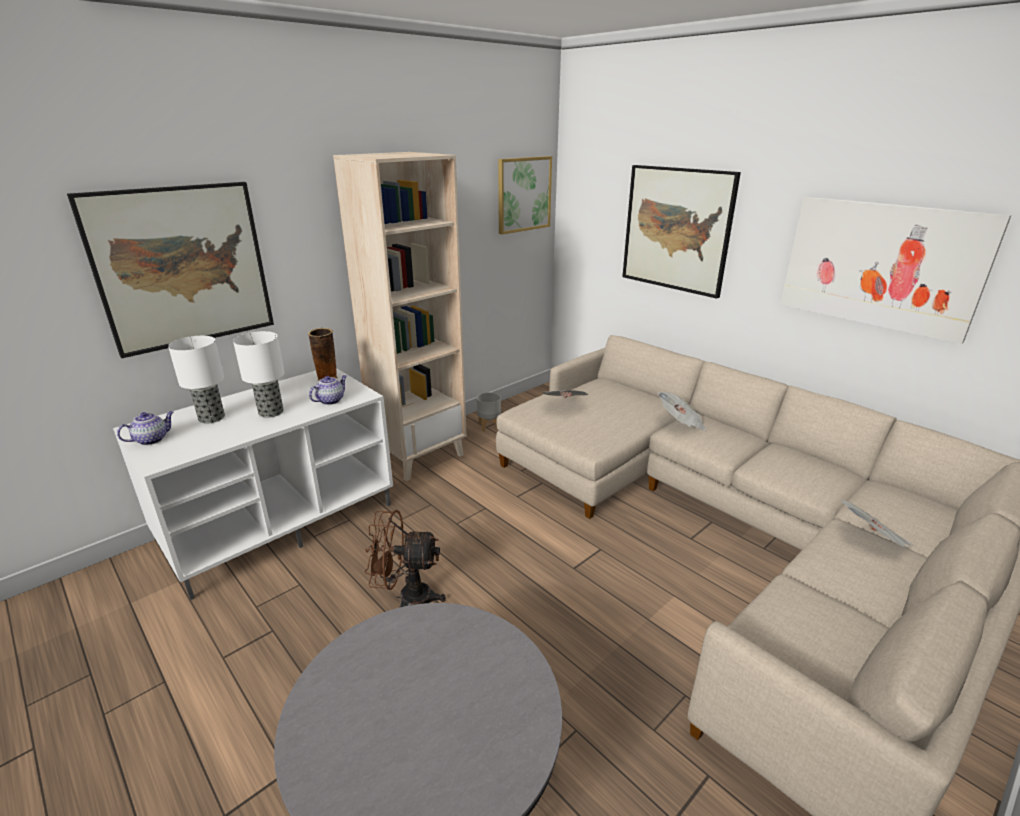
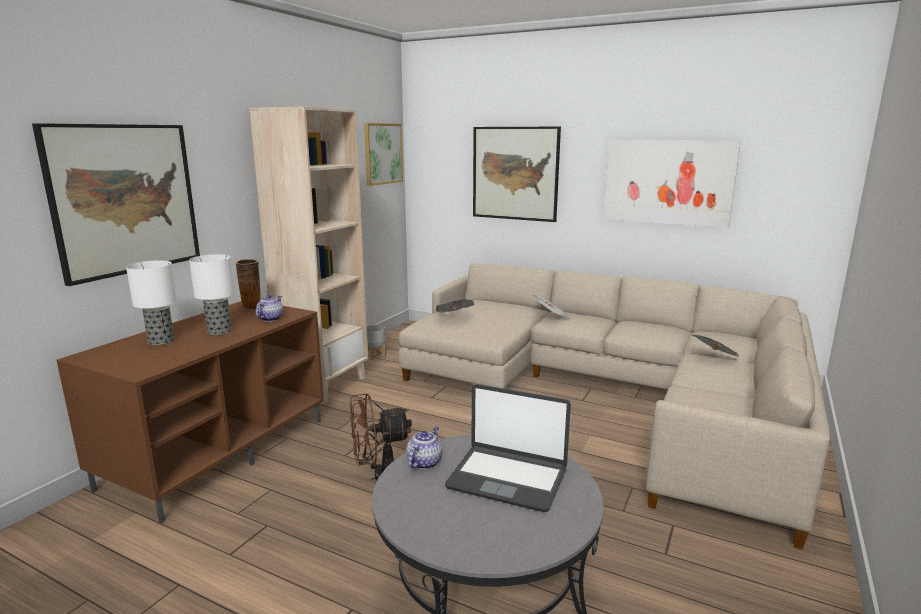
camera: 20 degrees left, 10 degrees down
white tv stand [113,368,393,600] -> brown tv stand [56,301,324,523]
teapot [117,411,173,445] -> teapot moved to [406,427,442,469]
none -> laptop [445,384,571,512]

